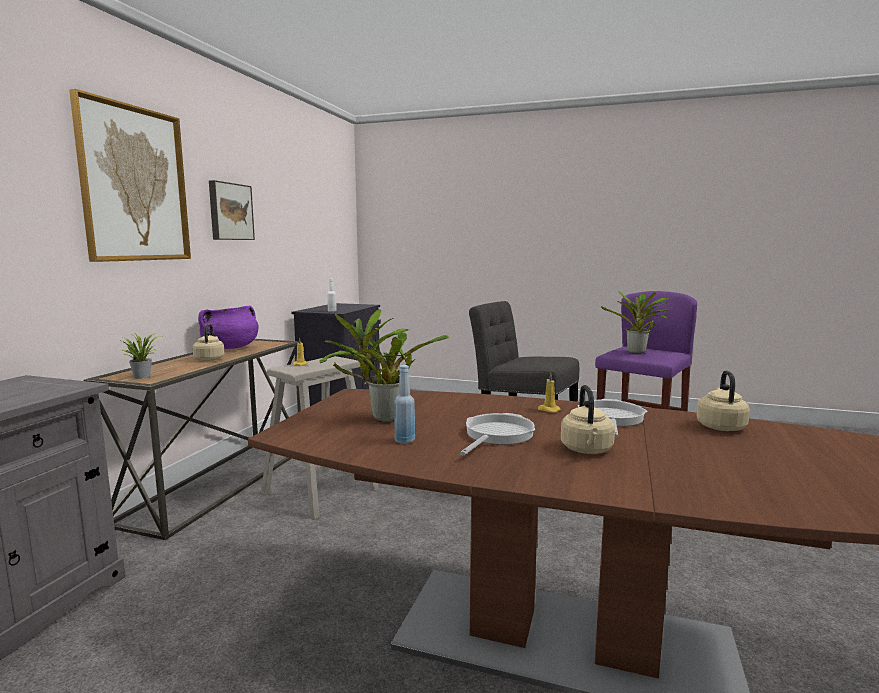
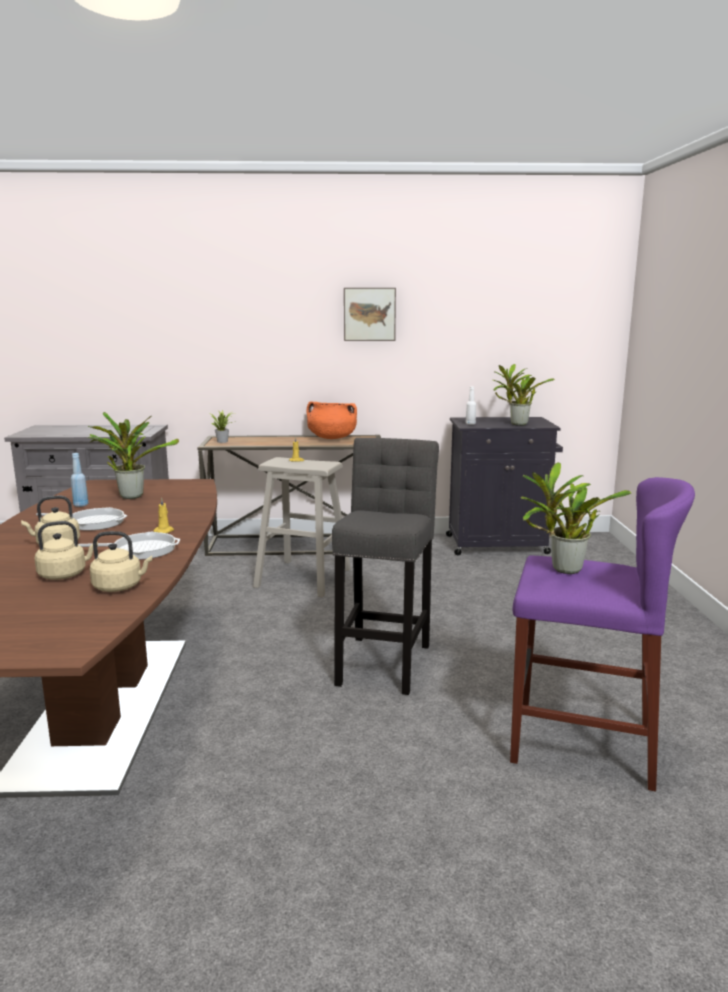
camera: 70 degrees right, 5 degrees up
picture [69,89,191,262] -> none
beige kettle [192,324,225,361] -> beige kettle moved to [34,521,98,580]
purple cooking pot [198,306,259,349] -> orange cooking pot [307,401,357,439]
none -> potted plant [493,364,555,426]

